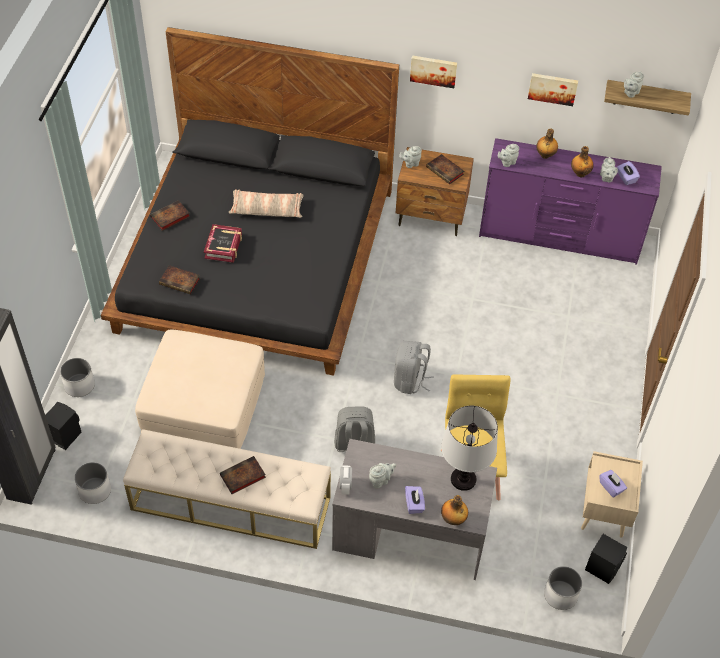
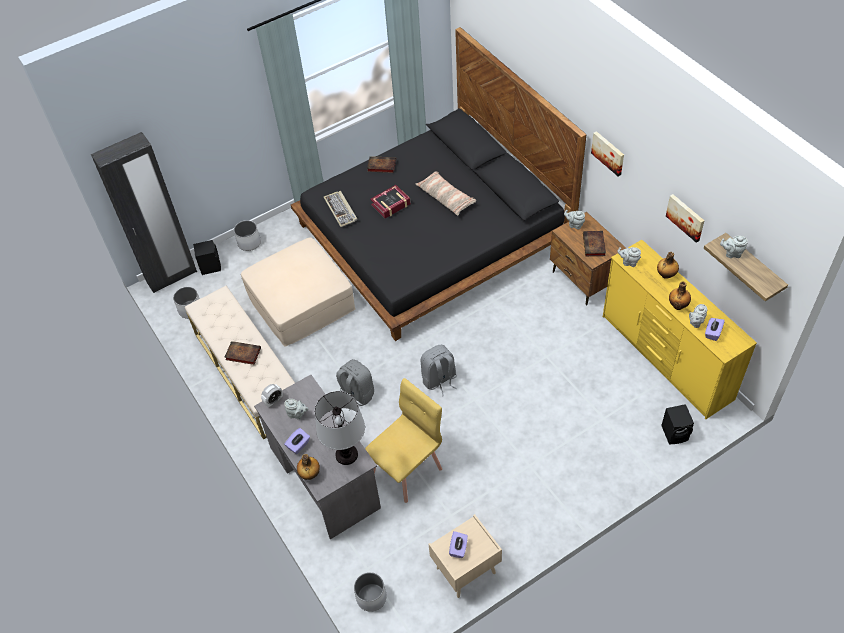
camera: 50 degrees right, 0 degrees up
book [159,265,200,294] -> keyboard [324,191,357,227]
purple dresser [479,138,662,265] -> yellow dresser [603,240,757,419]
black speaker [585,534,627,584] -> black speaker moved to [661,404,694,444]

